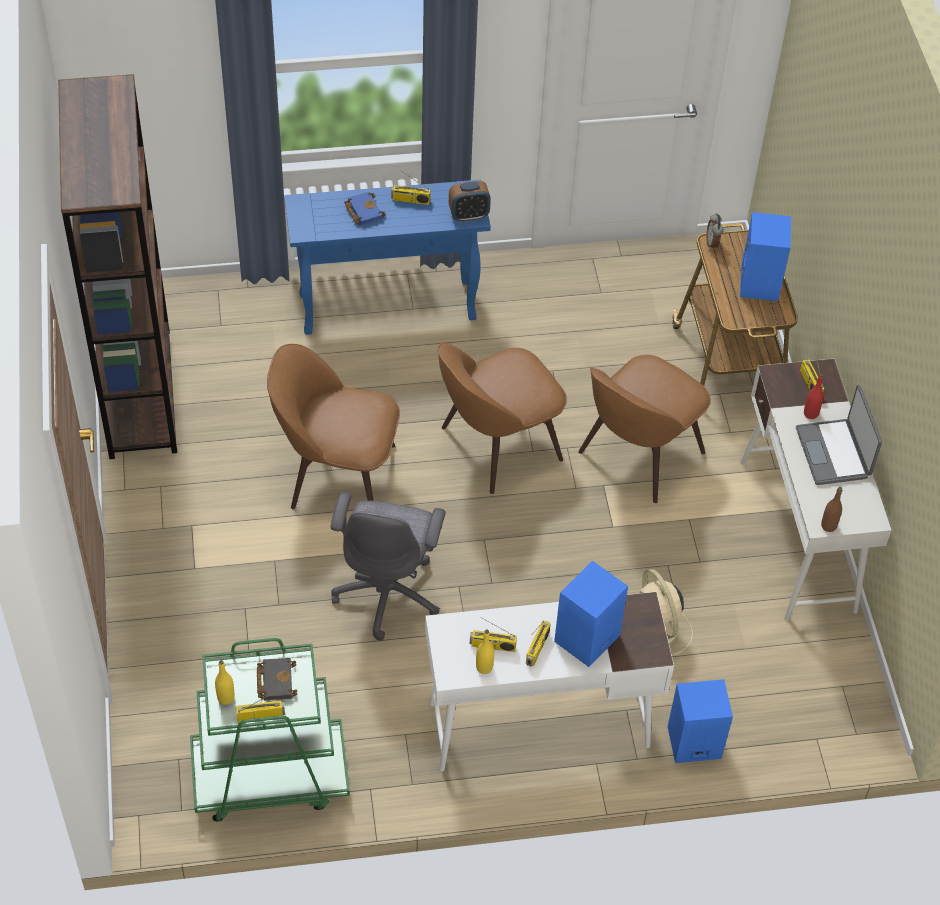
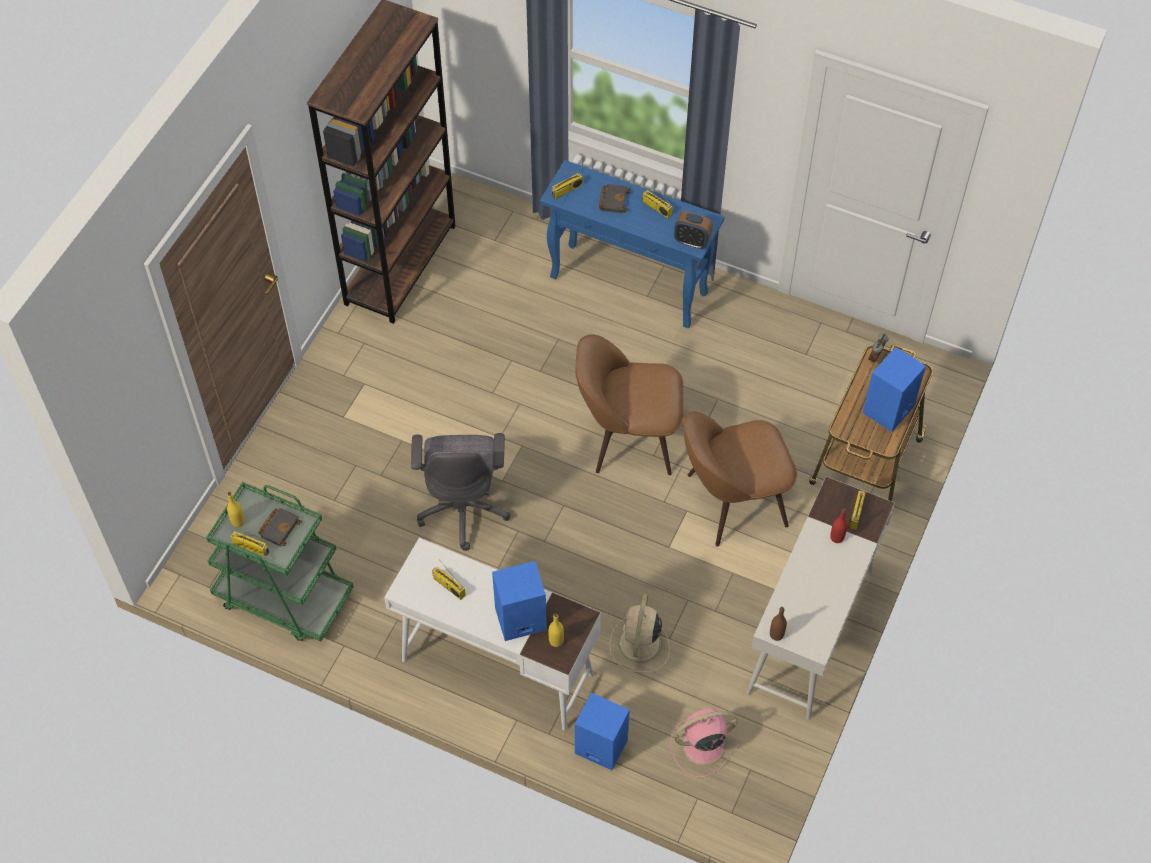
camera: 35 degrees right, 5 degrees up
brown chair [267,344,400,509] -> none
grey office chair [330,492,446,641] -> grey office chair turned 45 degrees counterclockwise [411,433,511,551]
blue book [344,192,386,226] -> black book [599,184,631,214]
yellow bottle [476,630,494,674] -> yellow bottle moved to [548,613,564,647]
radio [526,620,551,666] -> radio moved to [551,172,583,199]
laptop [796,385,882,485] -> none
none -> pink fan [670,708,739,777]

